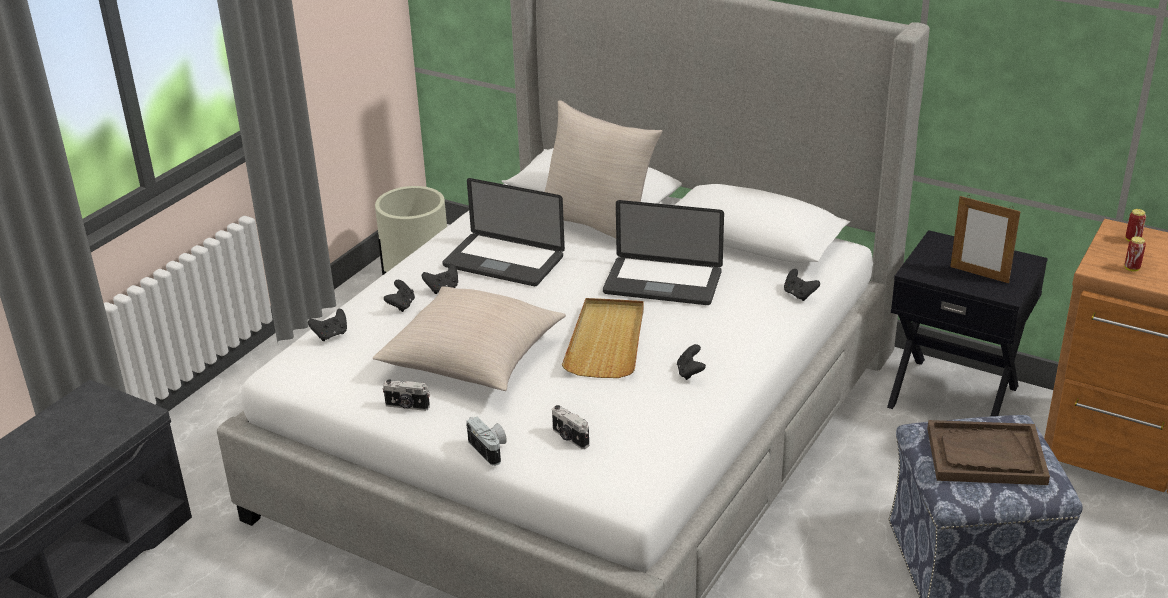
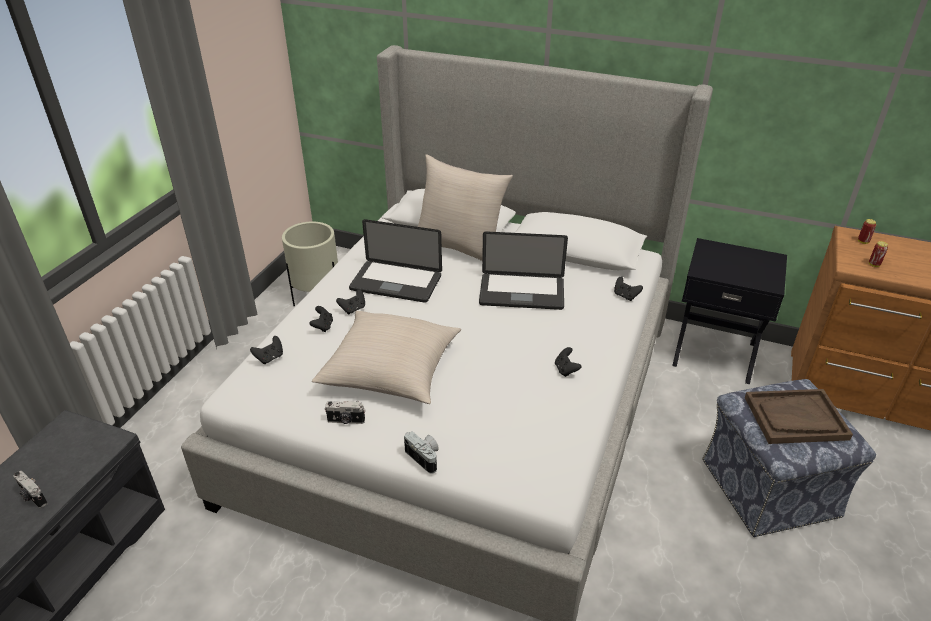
camera: 10 degrees left, 5 degrees up
camera [552,405,589,449] -> camera moved to [13,471,48,508]
beige tray [562,298,644,378] -> none
picture frame [950,195,1020,283] -> none

